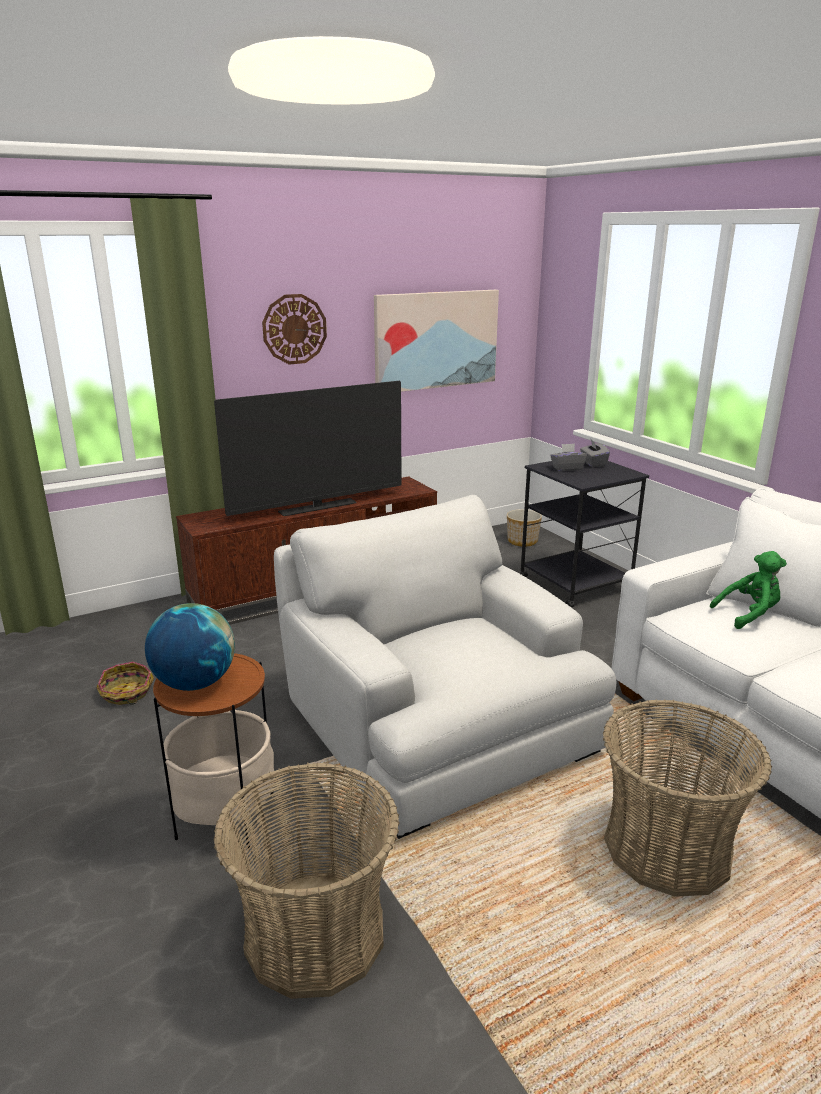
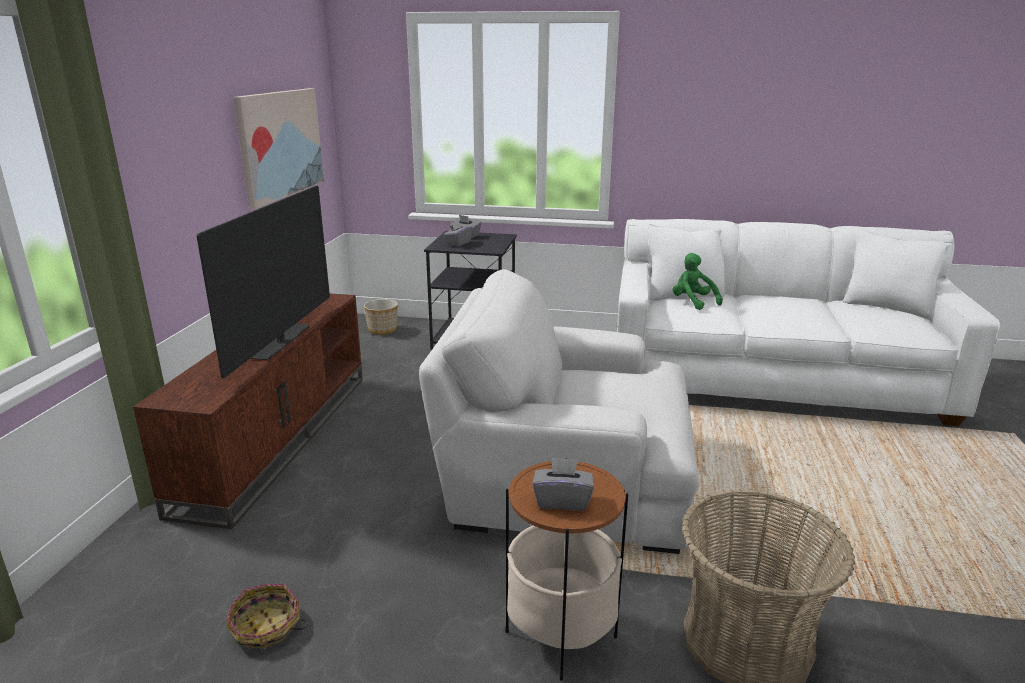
camera: 50 degrees left, 0 degrees up
globe [145,603,235,691] -> grey tissue box [532,458,594,511]
wall clock [262,294,327,364] -> none
basket [603,699,772,897] -> none
green plush toy [710,551,787,629] -> green plush toy turned 60 degrees counterclockwise [673,253,723,310]

